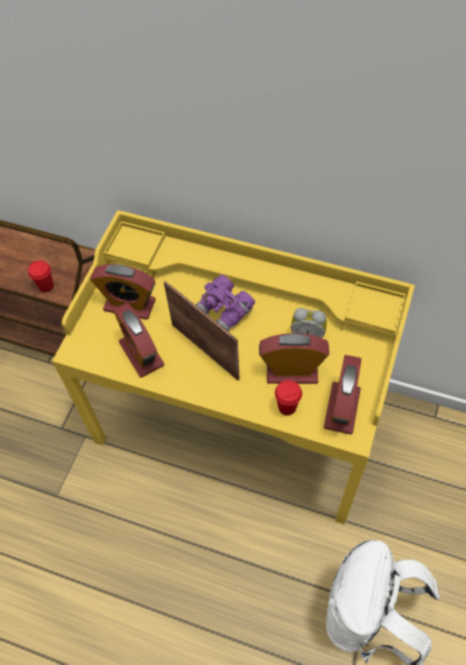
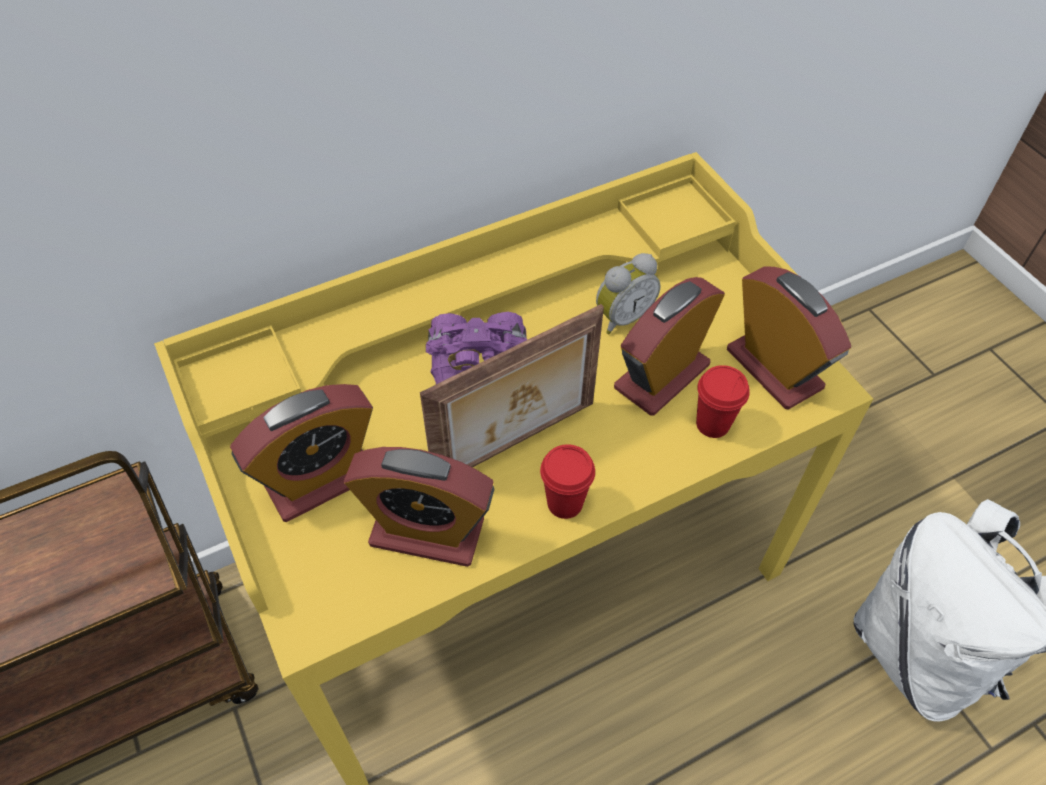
camera: 50 degrees left, 5 degrees down
red cup [28,260,54,292] -> red cup moved to [540,444,595,519]
picture frame [164,281,240,381] -> picture frame turned 150 degrees clockwise [420,304,604,468]

